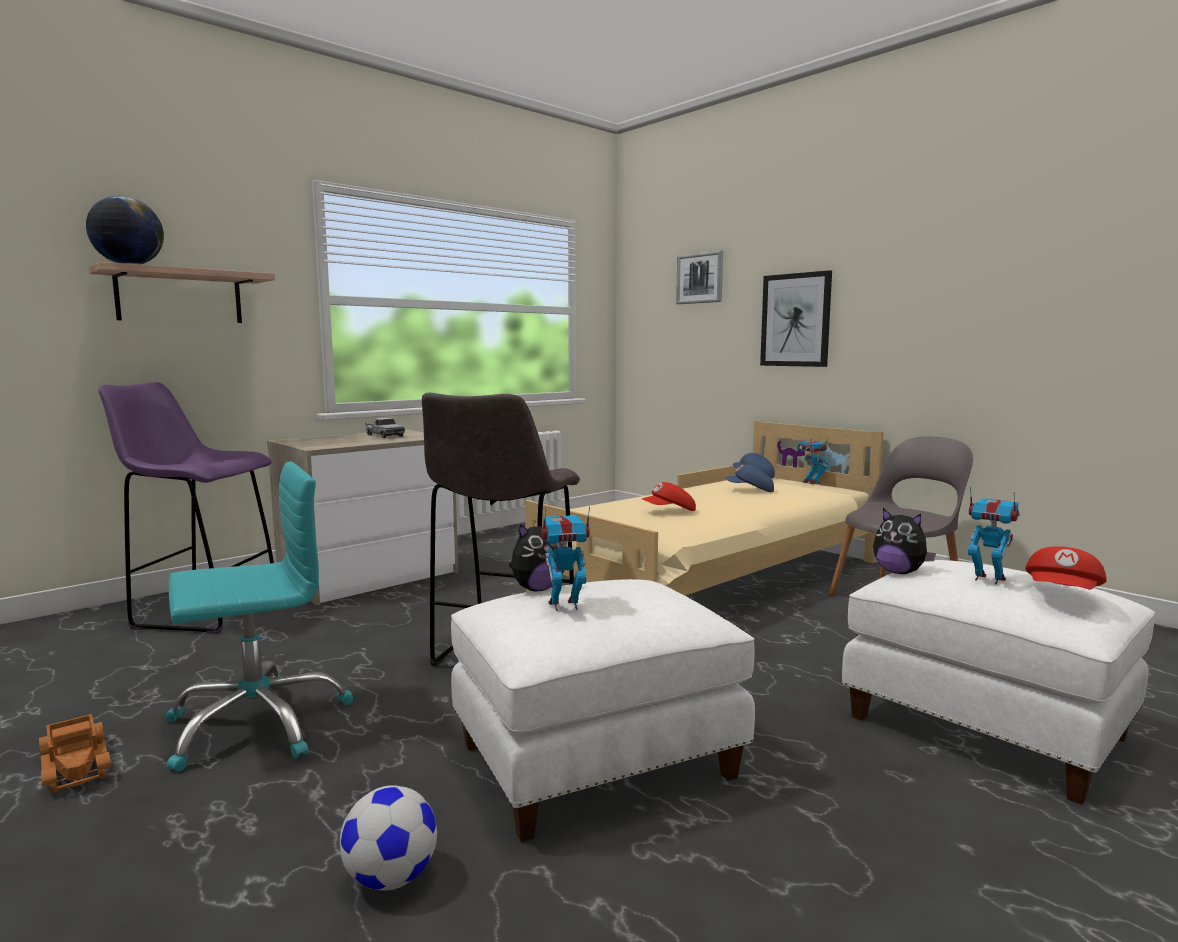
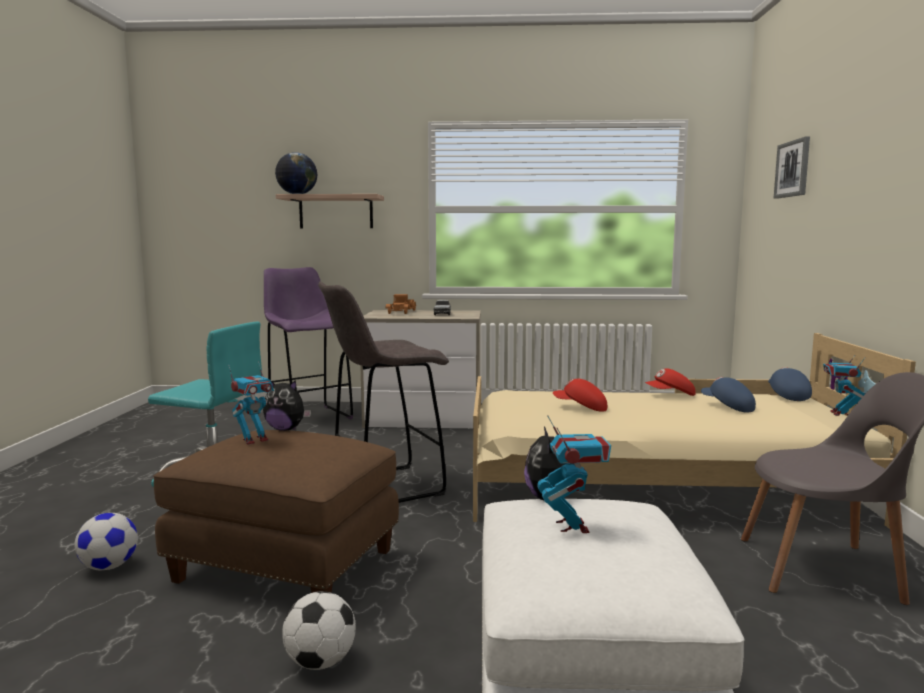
camera: 45 degrees right, 0 degrees up
toy truck [39,714,111,794] -> toy truck moved to [386,294,416,314]
white ottoman [451,579,755,842] -> brown ottoman [153,430,399,593]
toy robot [541,506,590,611] -> toy robot turned 105 degrees clockwise [228,361,274,445]
picture [760,270,832,367] -> none
red cap [1025,546,1107,589] -> red cap moved to [645,369,696,396]
none -> football [282,591,356,670]

